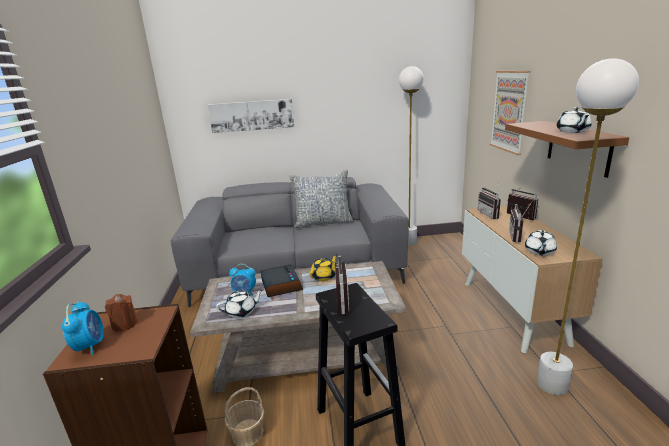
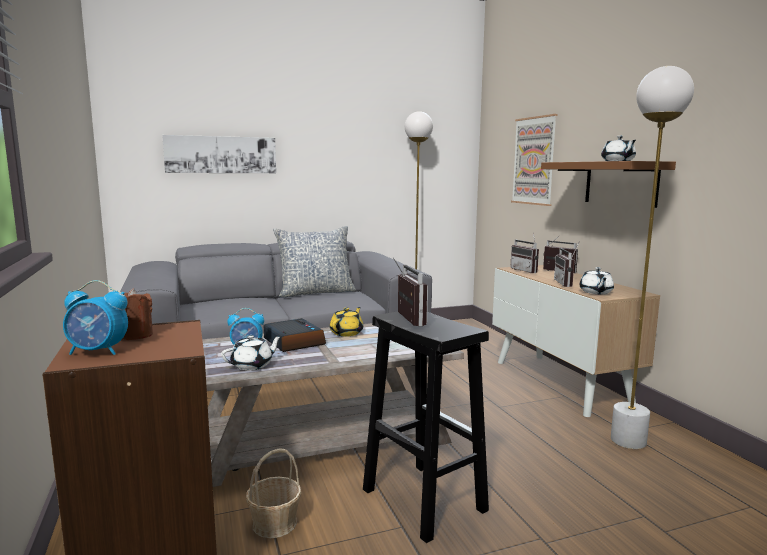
camera: 15 degrees left, 10 degrees down
alarm clock [62,301,104,355] -> alarm clock turned 120 degrees clockwise [63,280,128,355]

